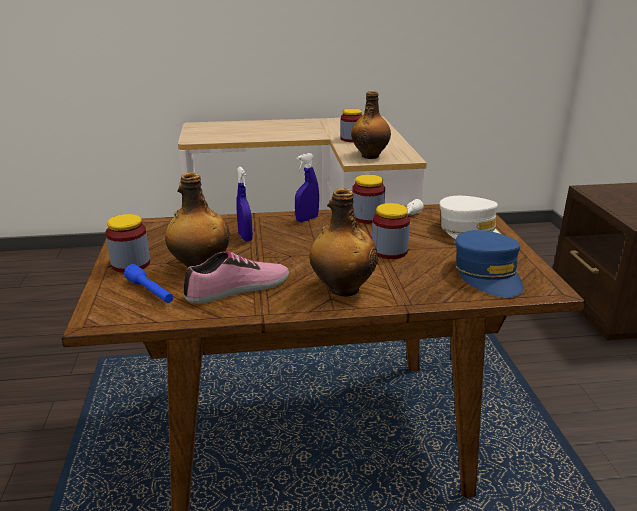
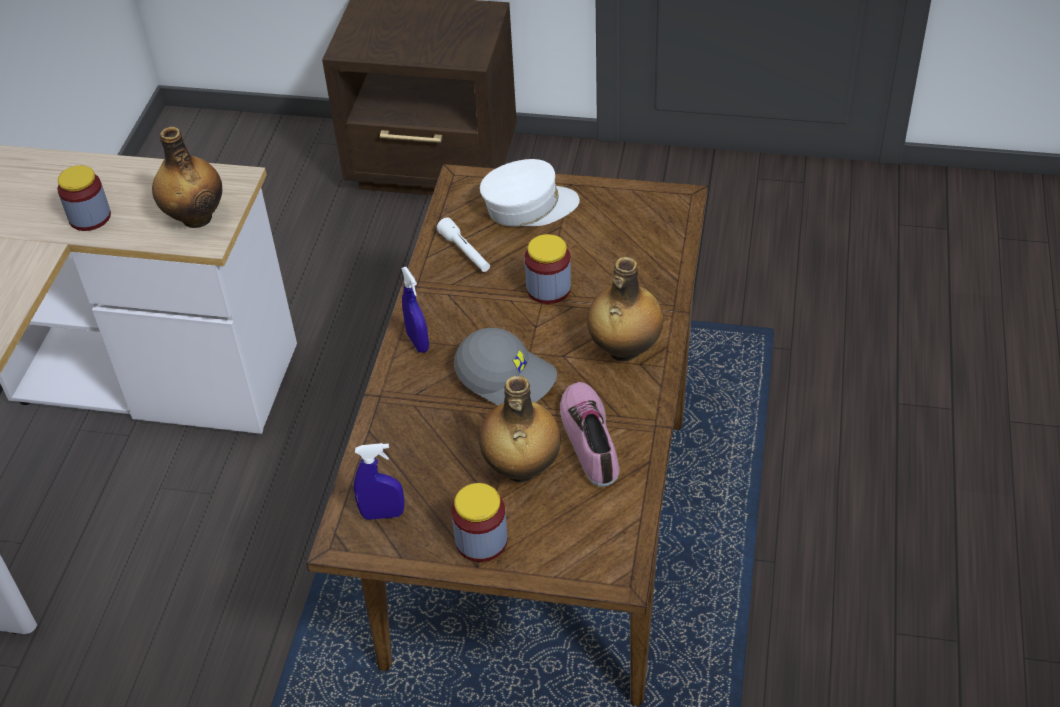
camera: 70 degrees left, 20 degrees up
blue flashlight [124,264,173,303] -> none
blue spray bottle [236,167,253,241] -> blue spray bottle moved to [354,443,404,520]
jar [352,175,385,224] -> none
blue cap [455,230,524,297] -> none
none -> grey cap [454,328,557,406]

